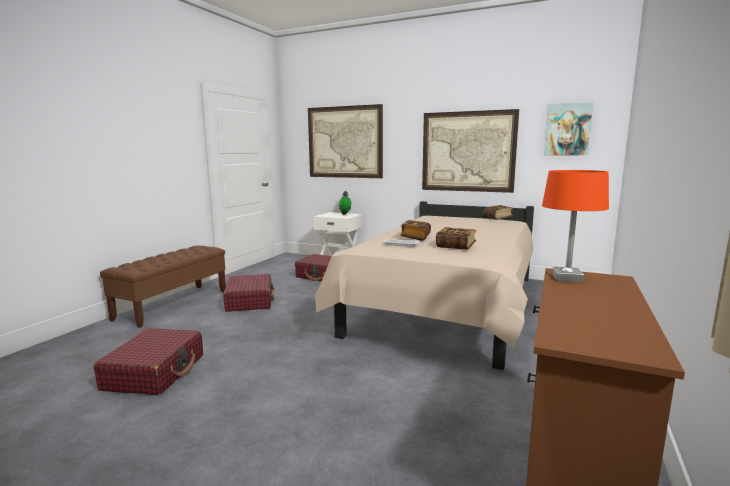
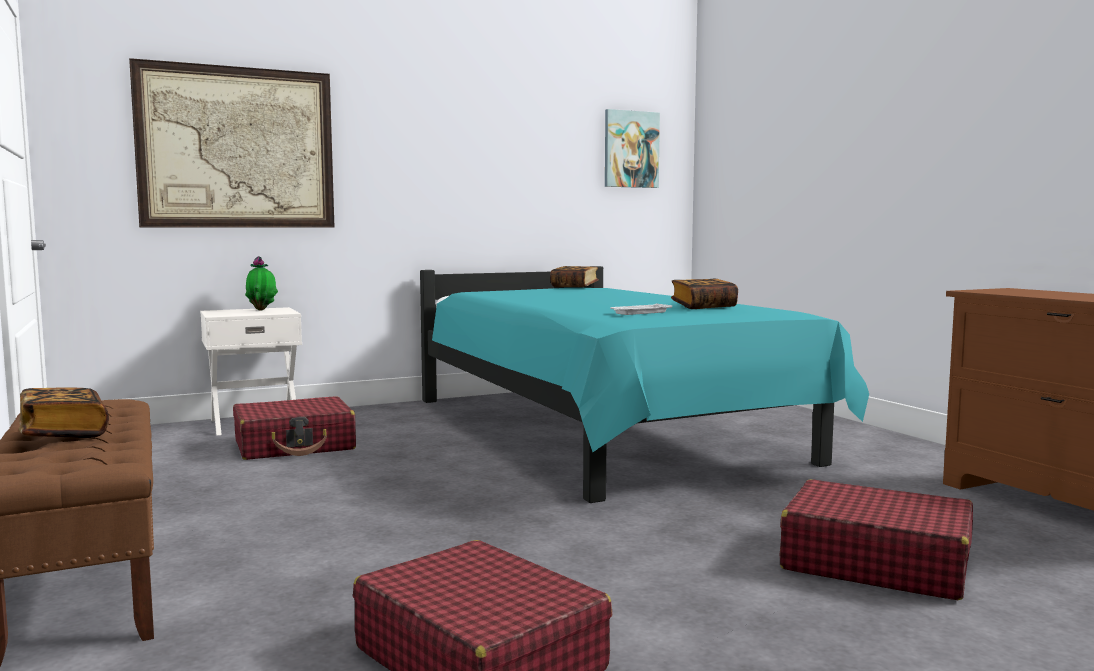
camera: 50 degrees left, 5 degrees down
red suitcase [223,274,274,312] -> red suitcase moved to [780,479,973,600]
beige bed [315,201,534,370] -> turquoise bed [420,266,869,503]
book [400,220,431,241] -> book moved to [19,388,109,438]
picture [422,109,519,193] -> none
orange table lamp [542,170,609,283] -> none

